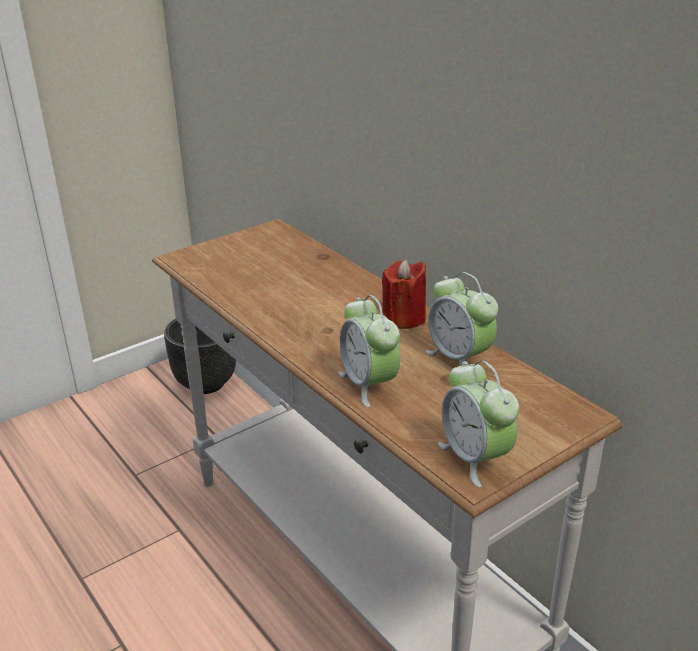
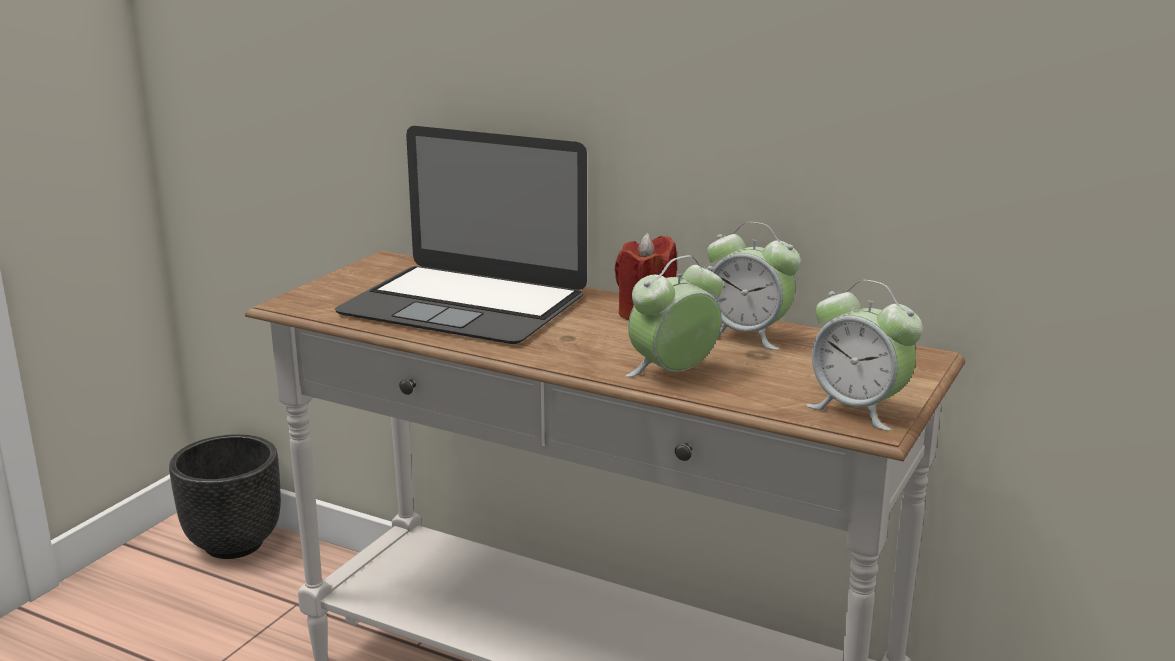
camera: 25 degrees left, 10 degrees down
alarm clock [339,295,400,407] -> alarm clock turned 105 degrees clockwise [626,255,723,377]
none -> laptop [335,126,587,344]

